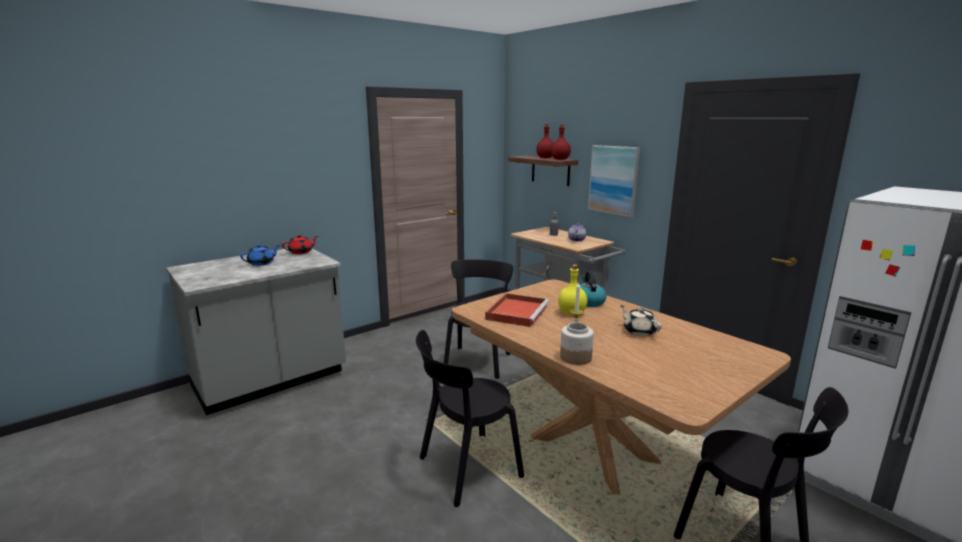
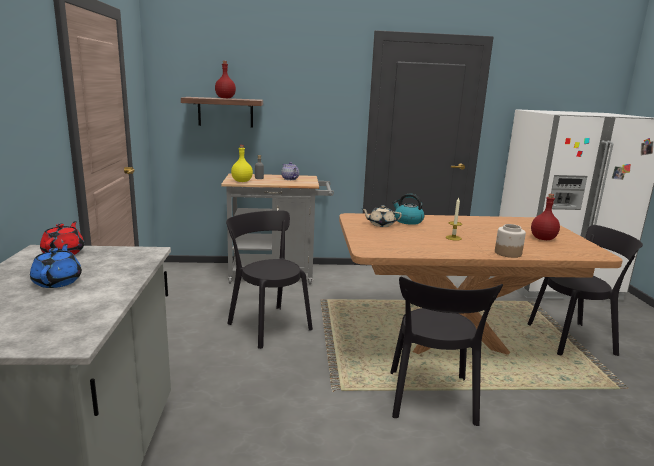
camera: 55 degrees left, 0 degrees up
red tray [485,293,549,327] -> none
red bottle [551,124,571,160] -> red bottle moved to [531,194,560,240]
yellow bottle [558,265,587,315] -> yellow bottle moved to [231,145,253,182]
picture [588,145,640,217] -> none
beige teapot [620,305,662,336] -> beige teapot moved to [361,205,402,227]

